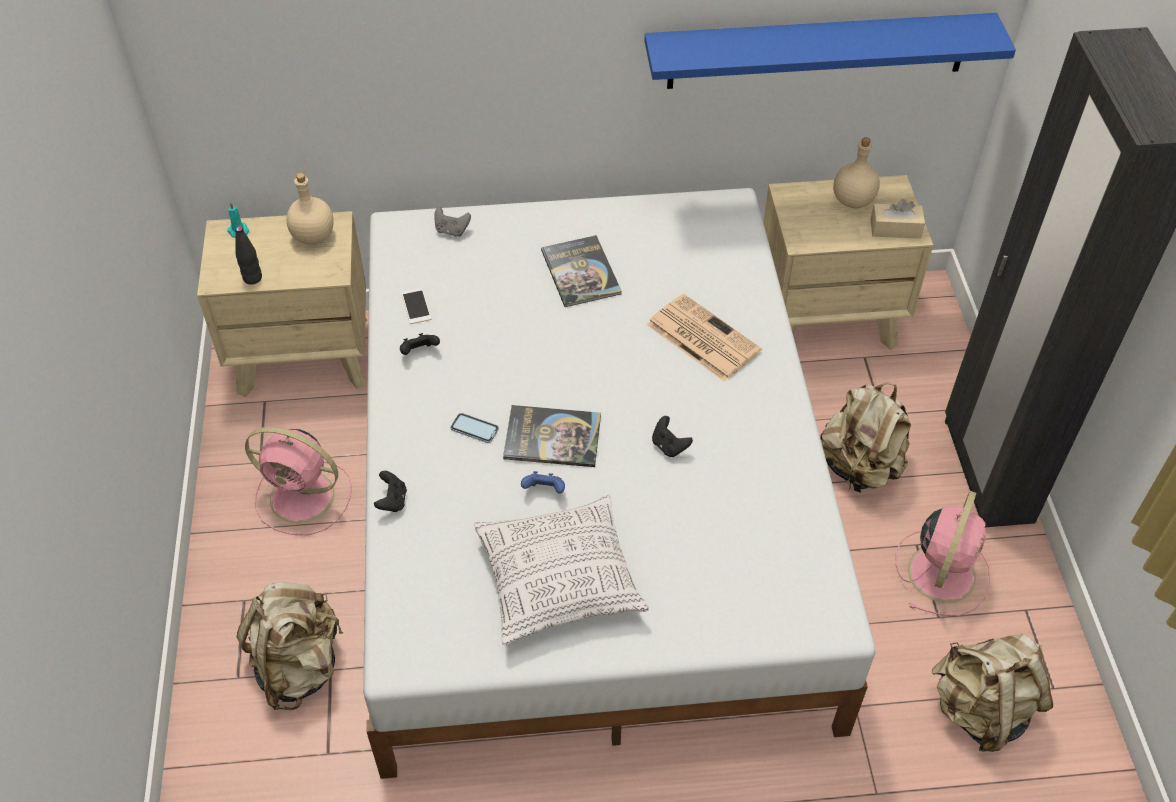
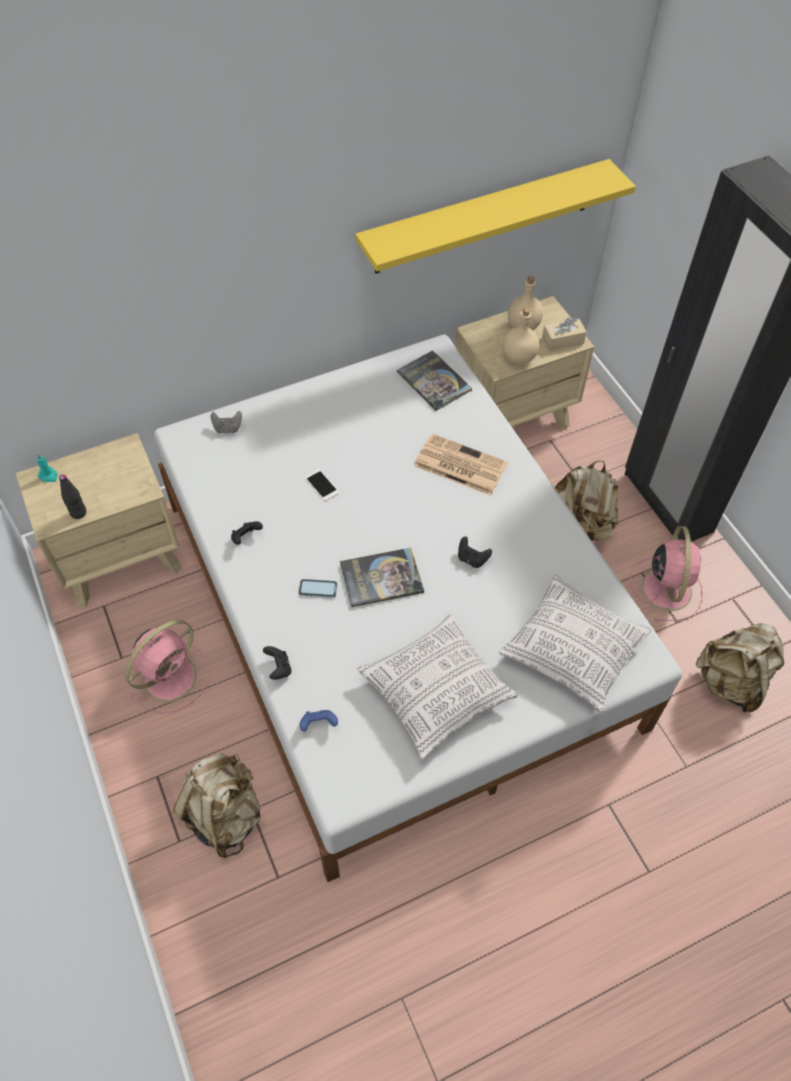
camera: 20 degrees left, 5 degrees up
pink fan [245,427,352,535] -> pink fan turned 45 degrees counterclockwise [125,620,210,714]
beige bottle [287,173,334,244] -> beige bottle moved to [503,308,539,364]
phone [401,288,431,324] -> phone moved to [305,469,339,501]
blue game controller [521,471,565,494] -> blue game controller moved to [300,710,338,731]
book [541,235,622,307] -> book moved to [397,350,472,411]
blue shelf [644,13,1016,89] -> yellow shelf [355,159,636,273]
none -> pillow [499,575,651,714]

